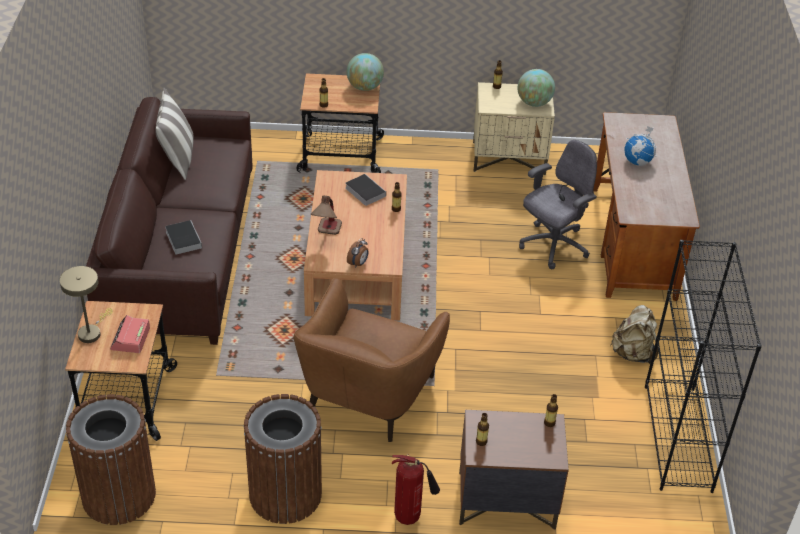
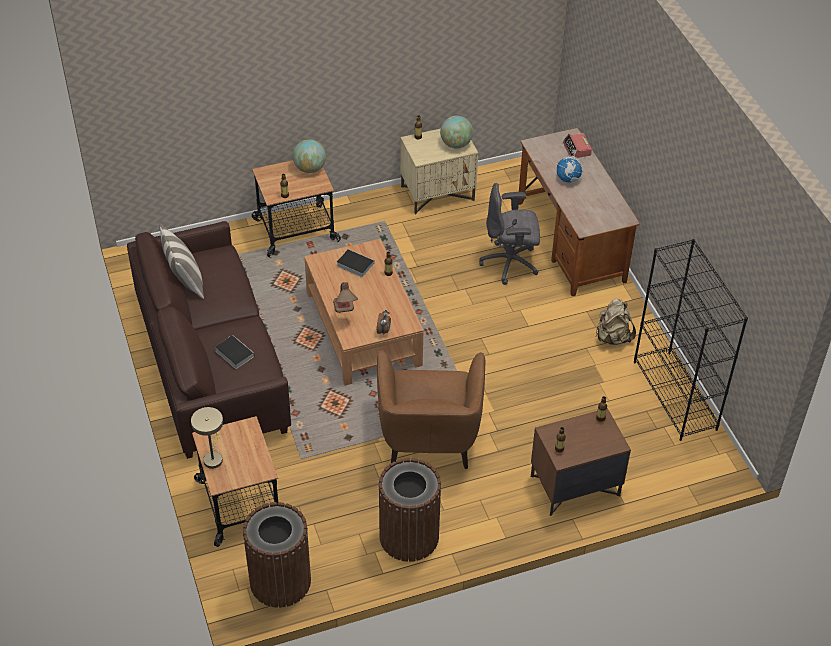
camera: 20 degrees left, 5 degrees up
alarm clock [110,315,150,353] -> alarm clock moved to [563,133,592,158]
fire extinguisher [392,454,440,525] -> none
grey office chair [519,140,597,269] -> grey office chair turned 120 degrees counterclockwise [479,183,540,285]

